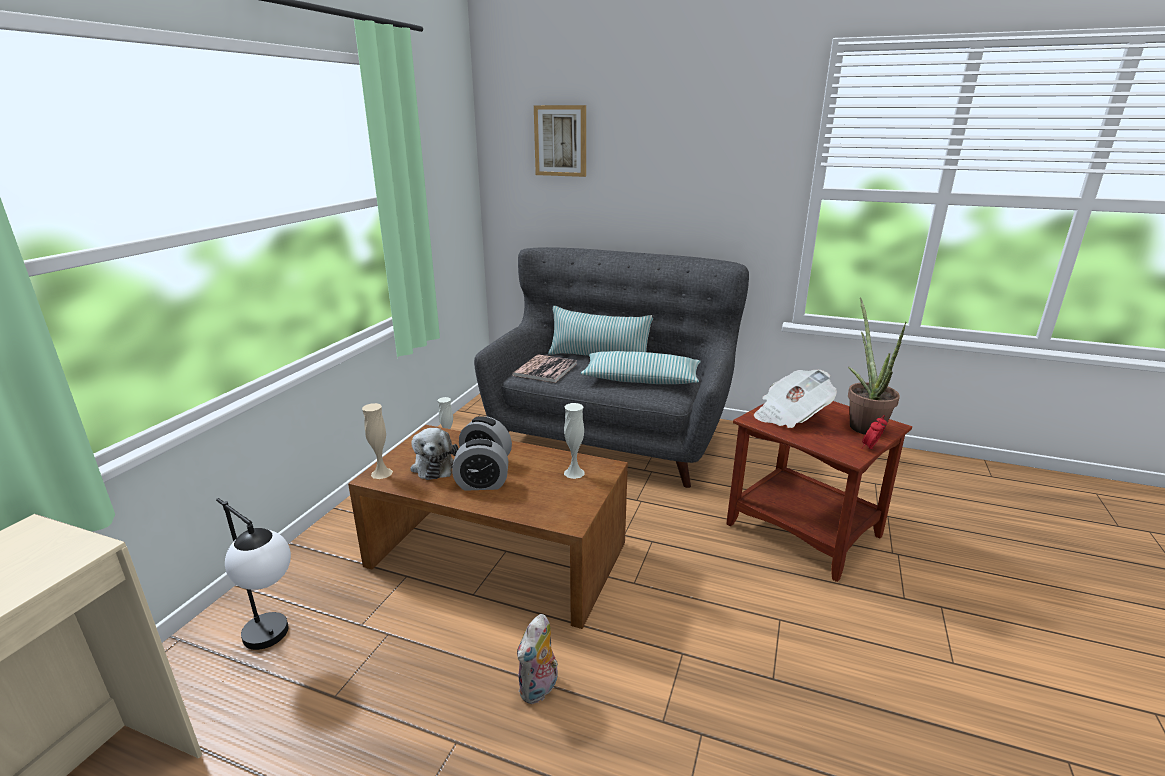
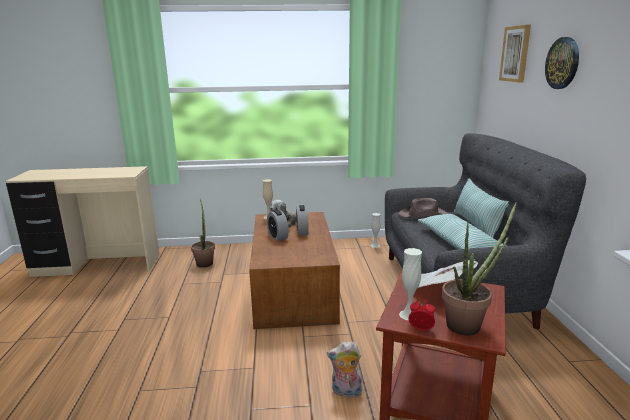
camera: 65 degrees right, 5 degrees down
table lamp [216,498,291,650] -> potted plant [191,199,215,268]
book [512,354,577,383] -> brown hat [398,198,448,218]
plush toy [517,614,558,704] -> plush toy moved to [327,342,362,398]
white vase [564,403,585,479] -> white vase moved to [399,248,422,320]
none -> wall clock [545,37,579,89]

